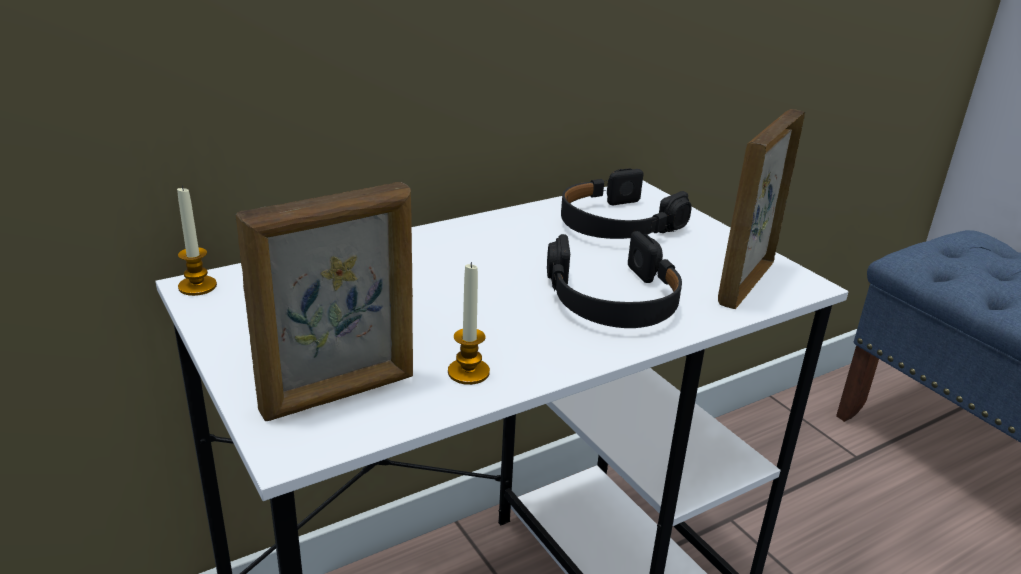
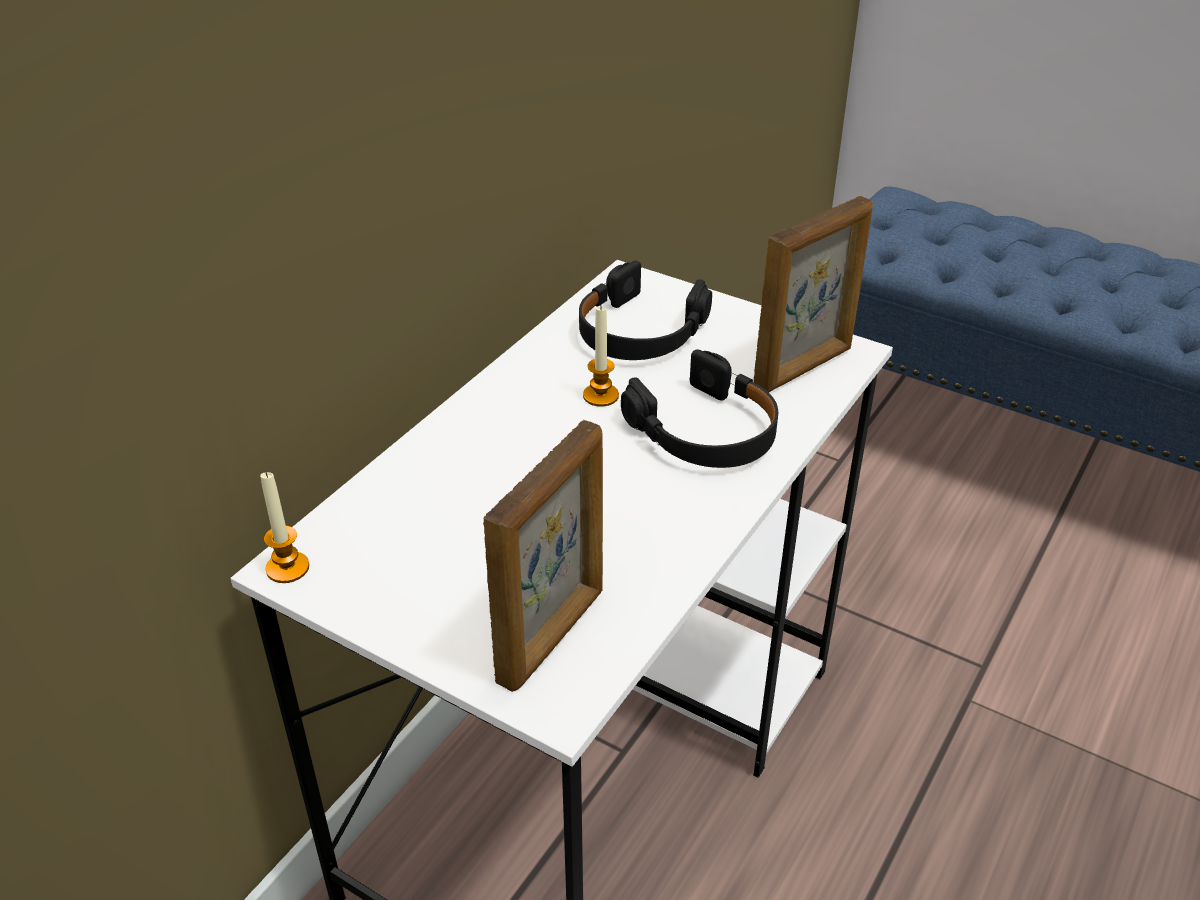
camera: 25 degrees left, 10 degrees up
candle [448,262,490,385] -> candle moved to [583,307,619,407]
picture frame [718,109,805,309] -> picture frame turned 135 degrees counterclockwise [753,196,873,392]

